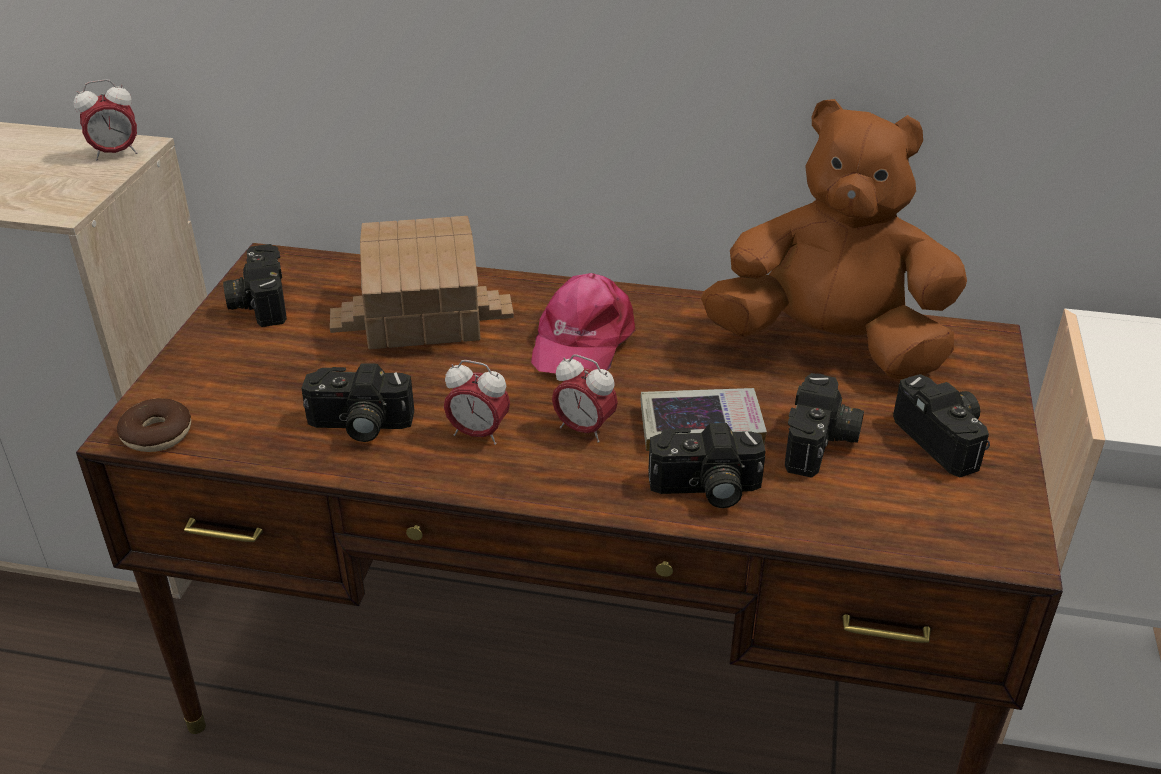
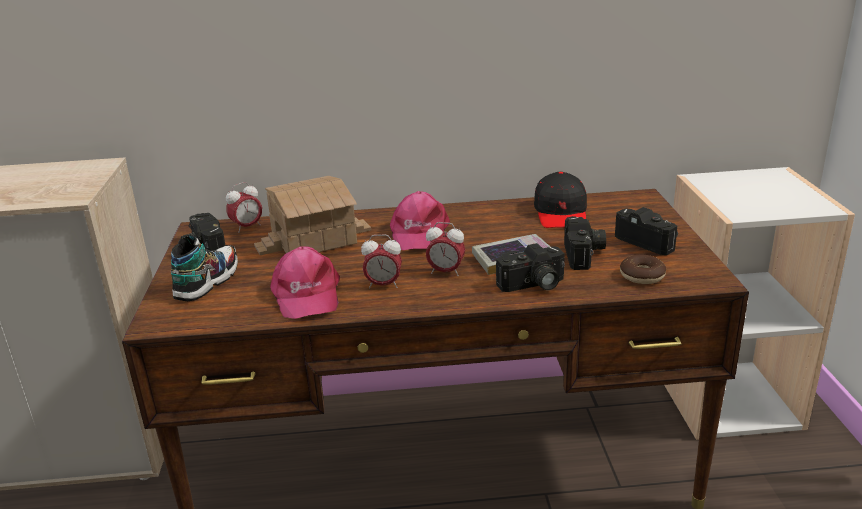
camera: 15 degrees left, 10 degrees down
alarm clock [74,79,137,160] -> alarm clock moved to [226,182,262,233]
donut [117,398,191,452] -> donut moved to [620,254,666,284]
camera [302,363,414,442] -> pink cap [270,246,340,319]
brown plush toy [701,99,967,379] -> black cap [534,172,587,228]
none -> shoe [171,234,238,301]

